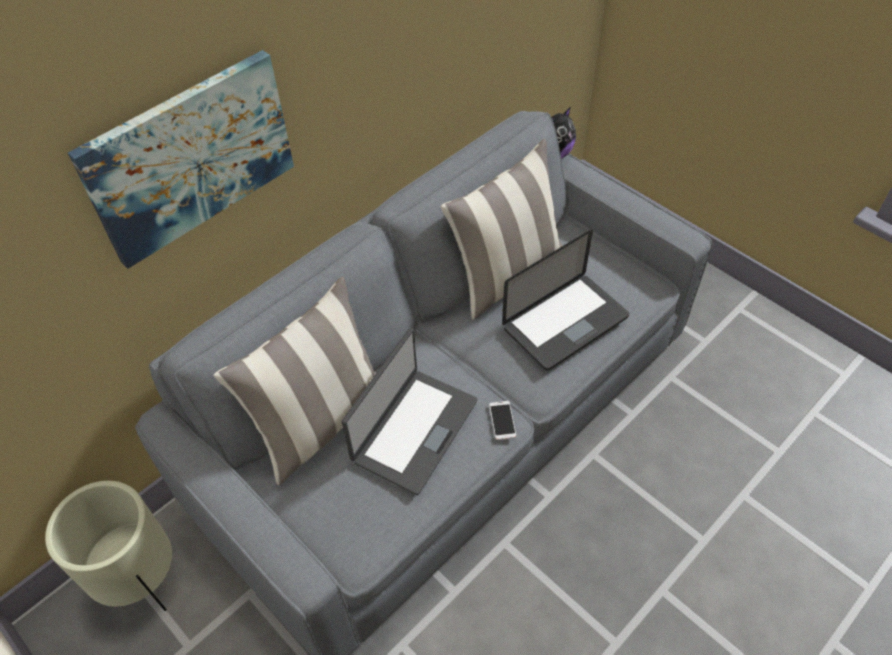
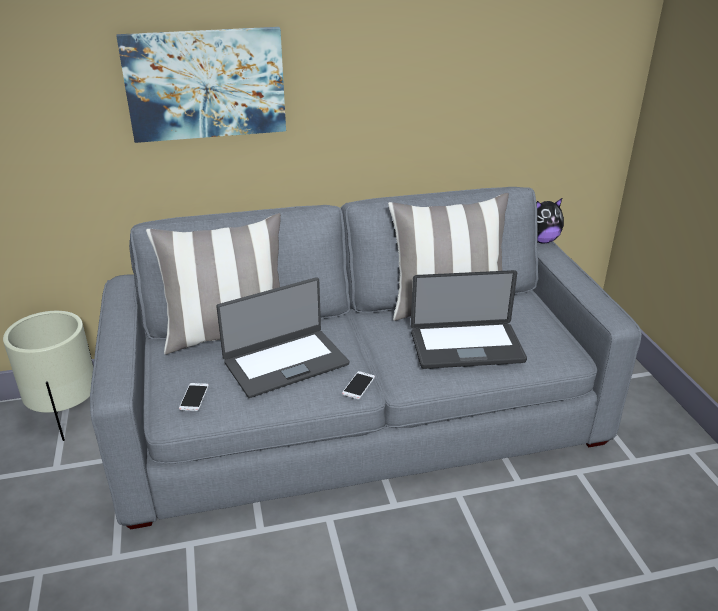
camera: 30 degrees right, 20 degrees down
none -> phone [179,383,209,411]

